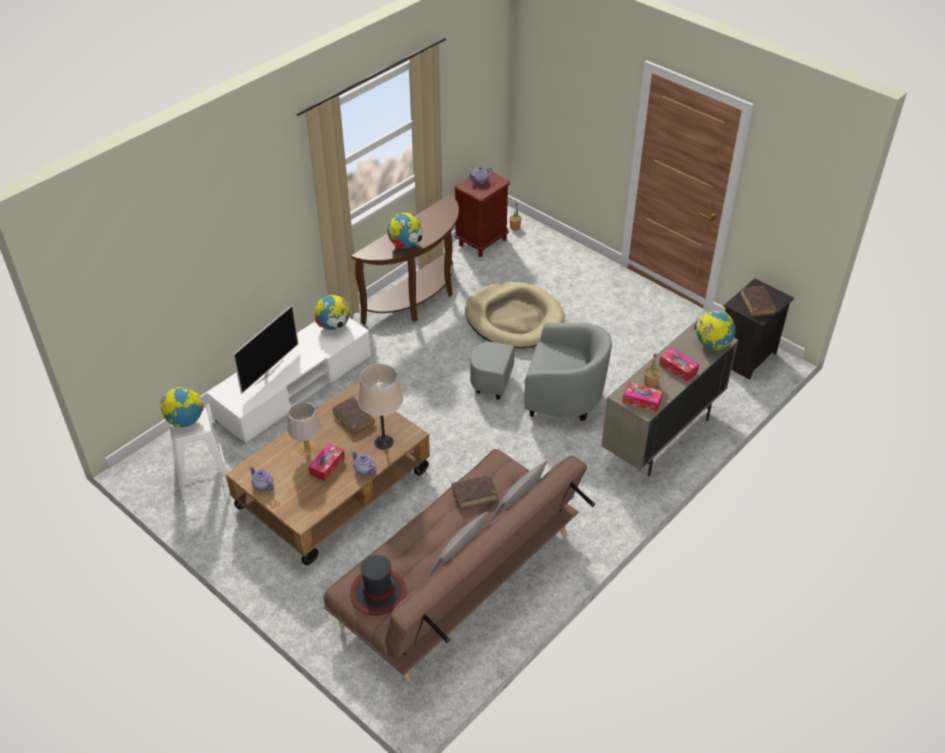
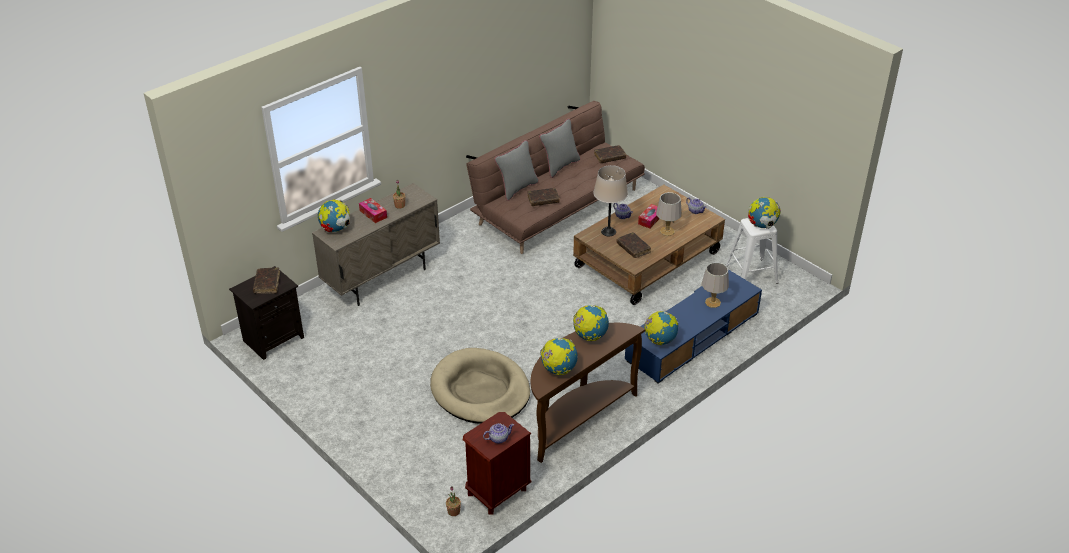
camera: 175 degrees left, 5 degrees down
white tv stand [207,318,371,443] -> blue tv stand [625,270,762,384]
television [233,305,298,394] -> grey table lamp [702,262,729,308]
hat [350,555,407,616] -> brown book [594,145,626,163]
grey armchair [470,322,612,421] -> none
tissue box [622,382,663,412] -> none
none -> globe [541,338,578,375]

